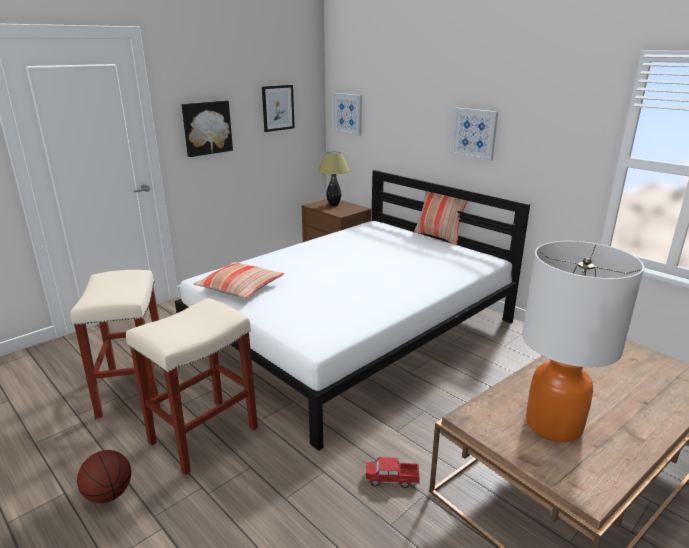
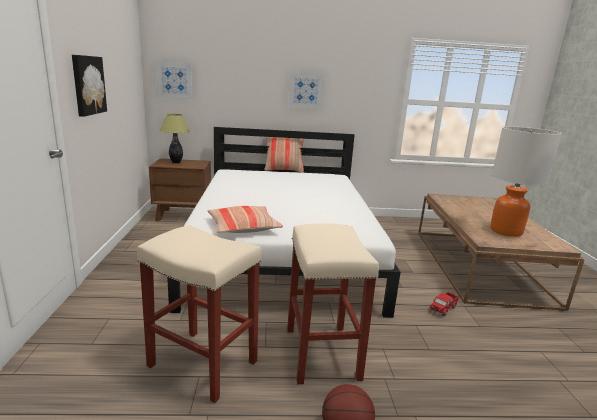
camera: 50 degrees left, 5 degrees down
picture [262,85,295,132] -> none

